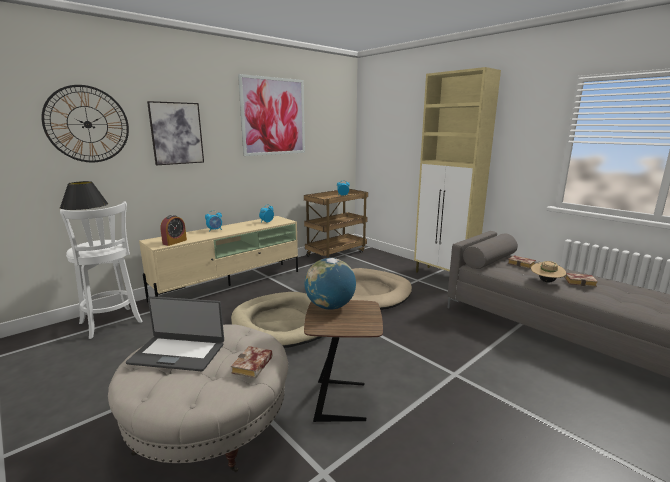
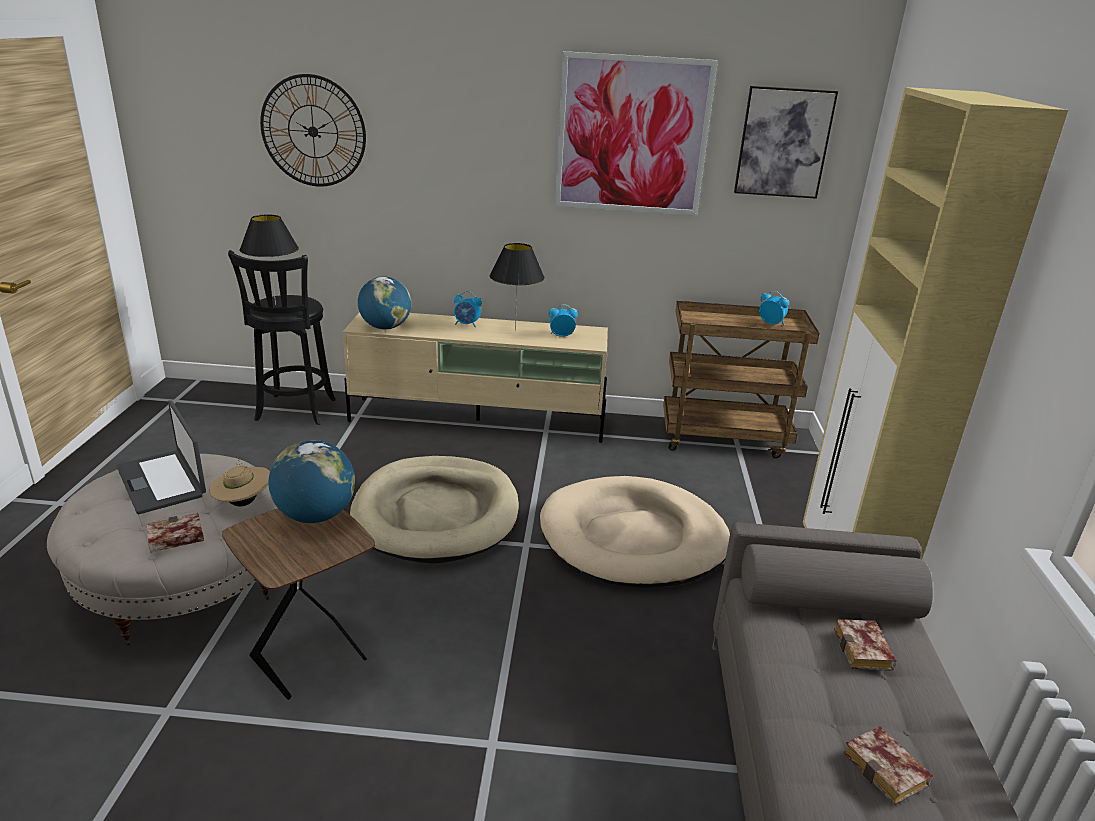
camera: 45 degrees right, 10 degrees up
white stool [60,201,143,339] -> black stool [228,250,336,425]
picture [147,101,204,165] -> picture moved to [734,86,838,199]
alarm clock [160,215,187,246] -> globe [358,276,411,329]
beige hat [531,261,566,283] -> beige hat moved to [209,461,270,506]
none -> black table lamp [490,243,545,331]

